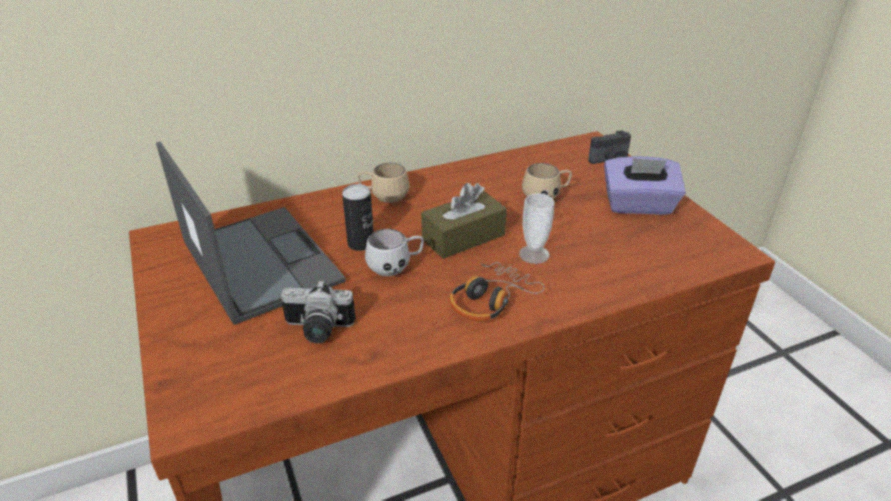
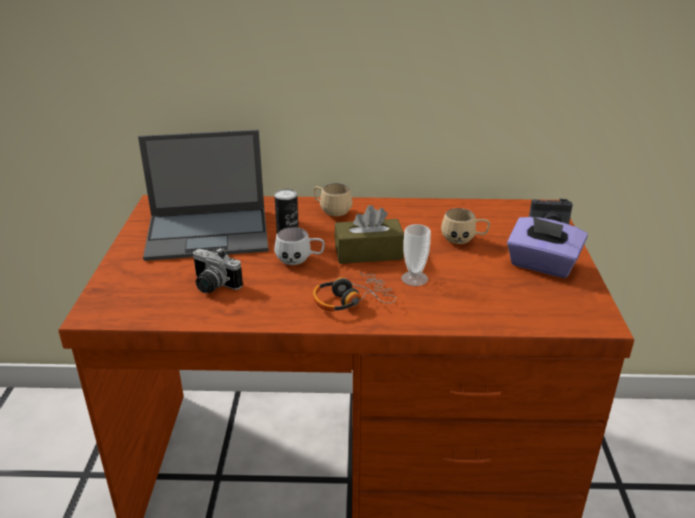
camera: 25 degrees right, 5 degrees down
laptop [156,142,346,325] -> laptop turned 90 degrees clockwise [138,129,268,261]

